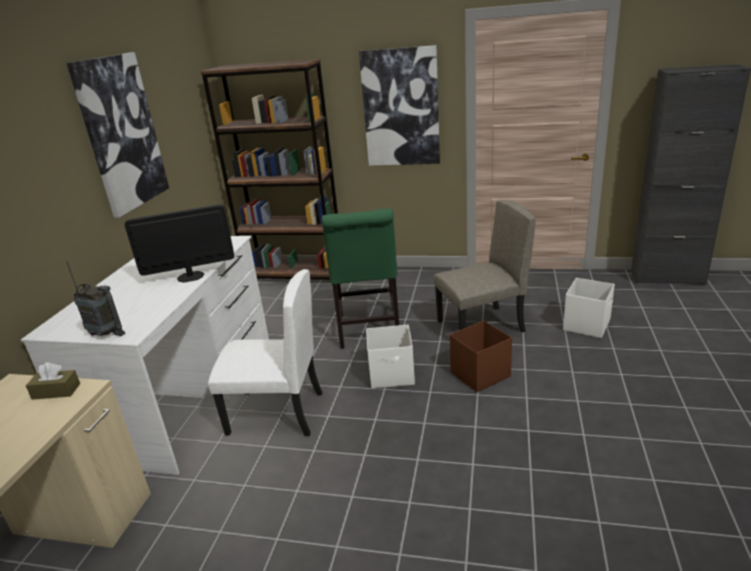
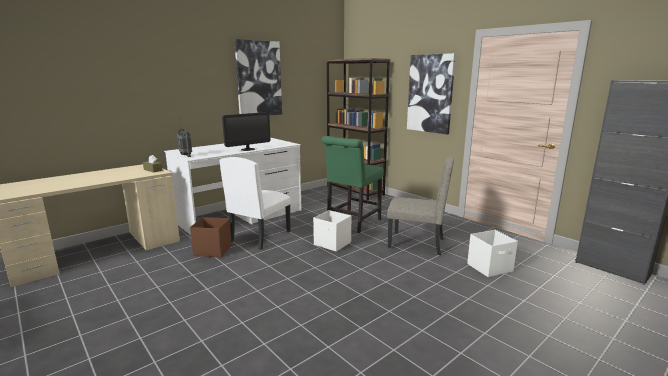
camera: 35 degrees right, 10 degrees down
monitor [125,204,234,283] -> monitor turned 120 degrees clockwise [222,112,270,151]
white chair [208,269,323,436] -> white chair turned 75 degrees clockwise [219,157,291,250]
brown storage box [450,321,512,392] -> brown storage box moved to [190,217,232,258]

